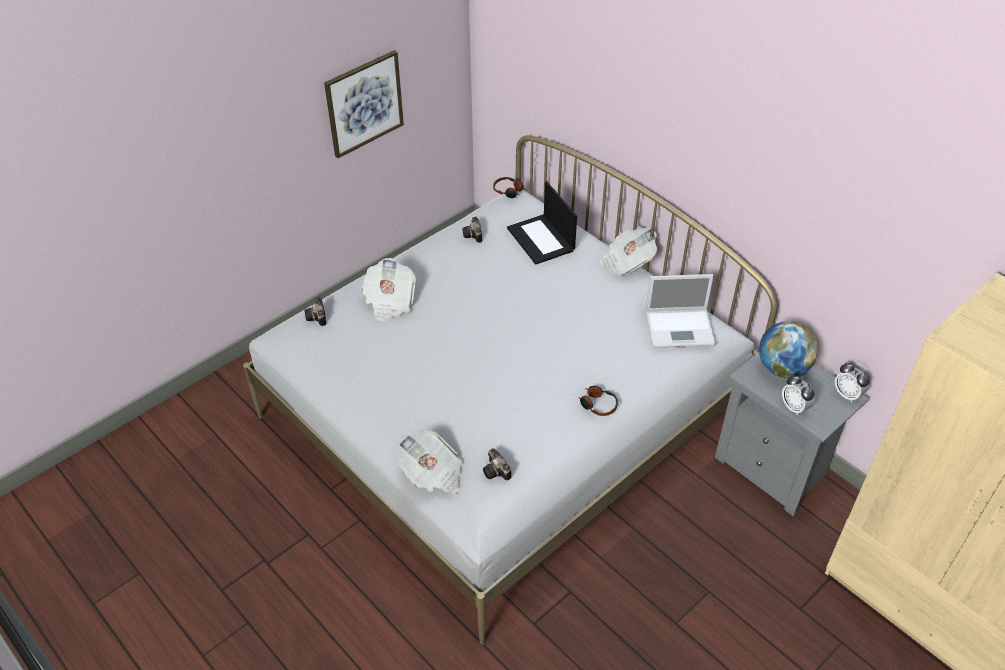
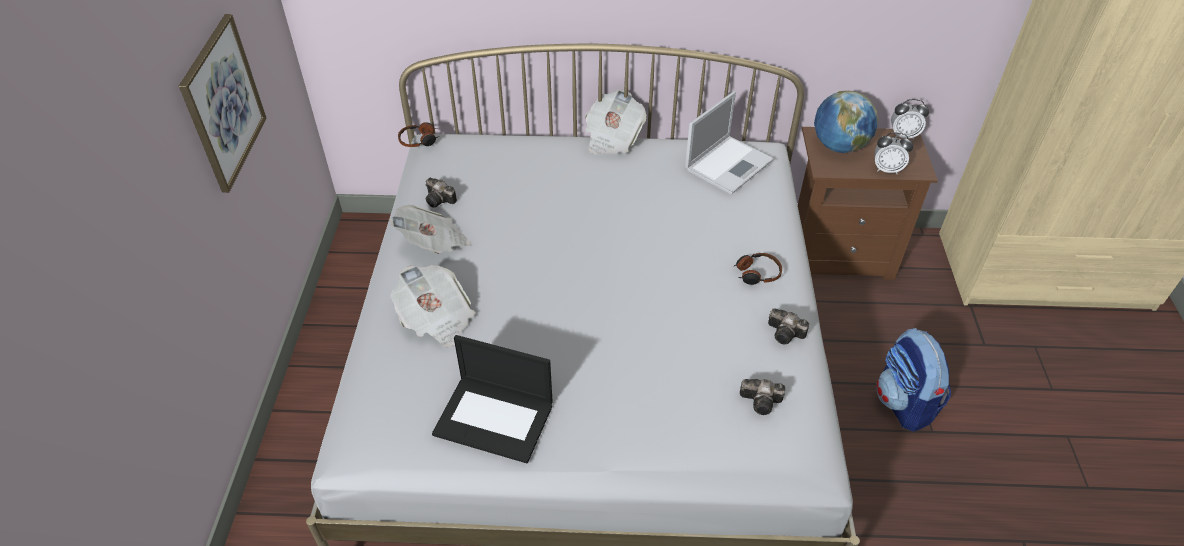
camera: 45 degrees left, 0 degrees up
camera [304,297,326,326] -> camera moved to [768,308,809,344]
newspaper [398,430,463,494] -> newspaper moved to [389,205,471,254]
laptop [507,181,577,265] -> laptop moved to [432,335,553,463]
grey nightstand [715,352,869,516] -> brown nightstand [798,127,938,280]
none -> backpack [876,328,951,432]

